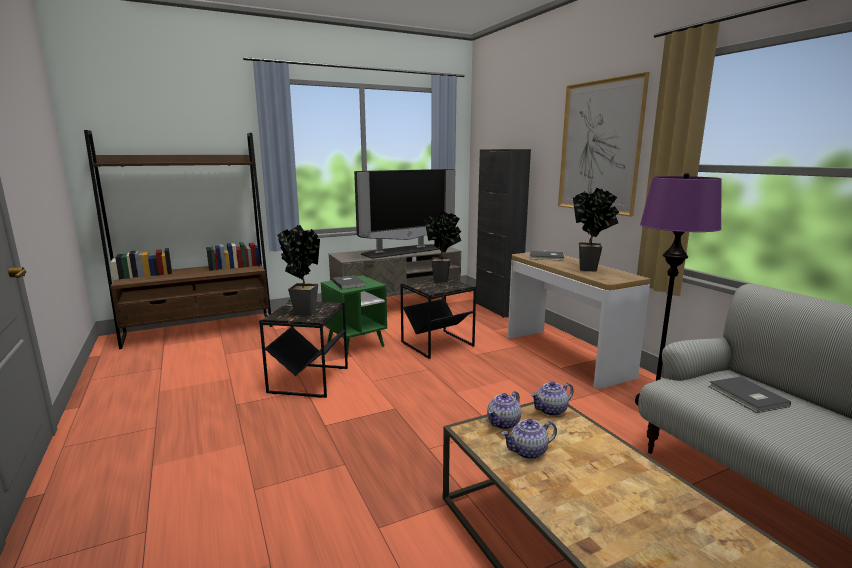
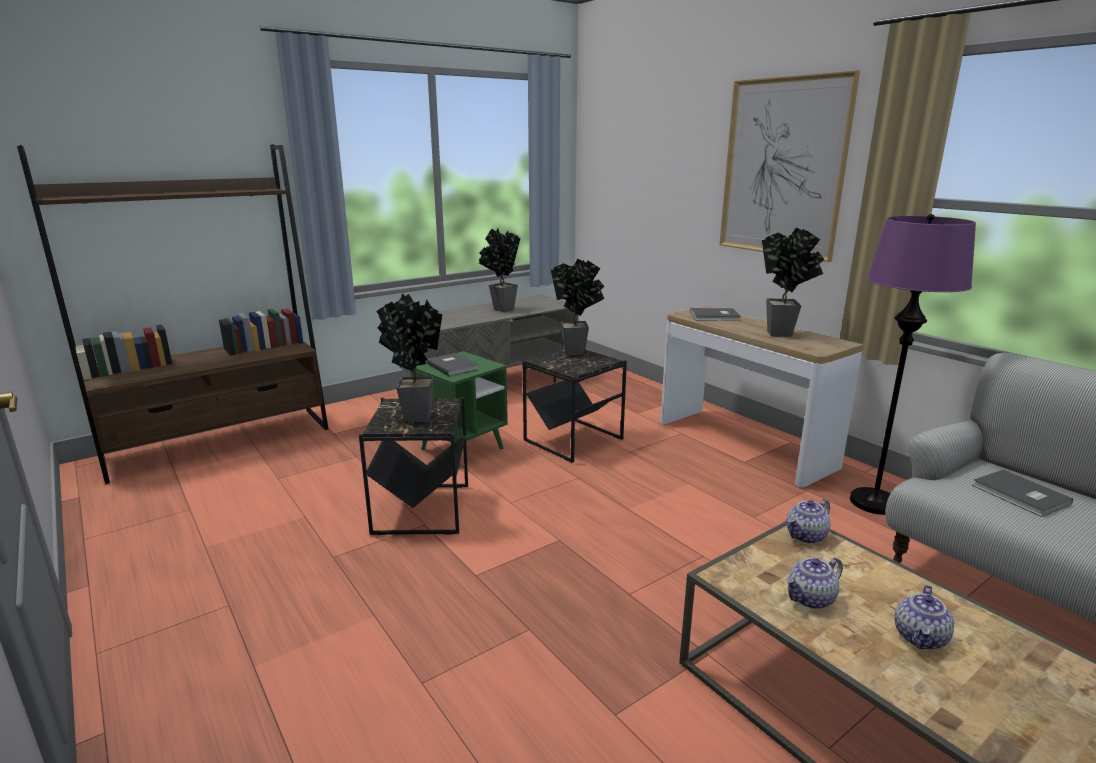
camera: 10 degrees left, 5 degrees up
television [354,169,455,259] -> potted plant [479,229,520,312]
black cabinet [476,149,531,318] -> none
teapot [487,391,521,429] -> teapot moved to [895,585,954,649]

